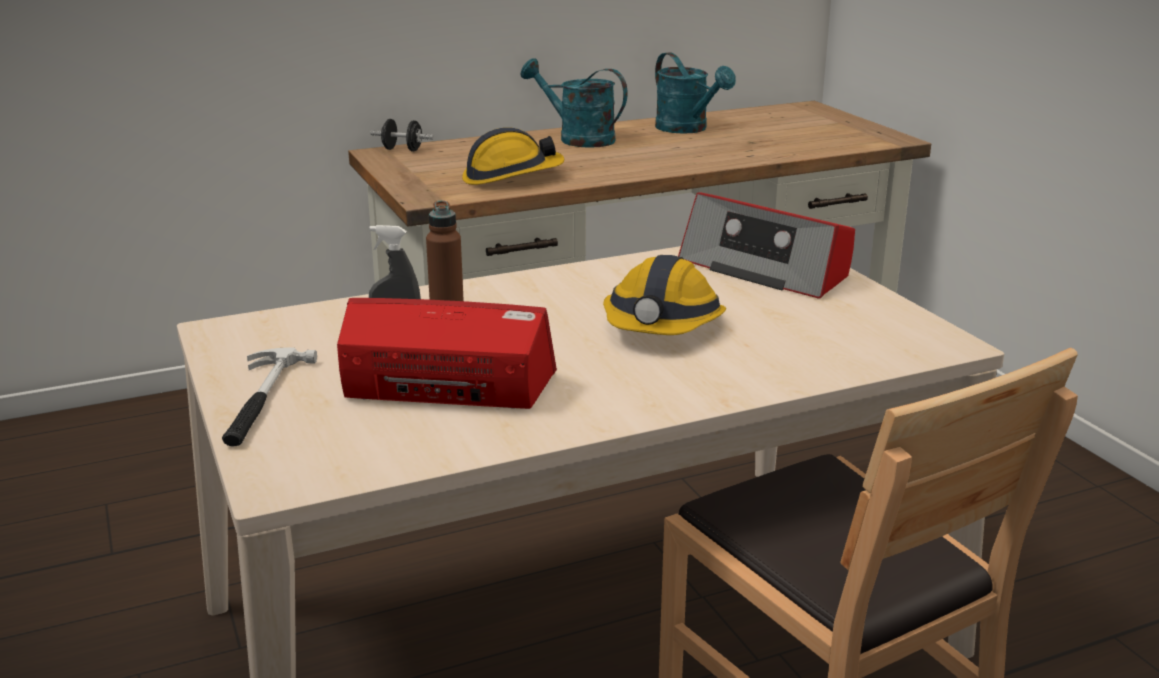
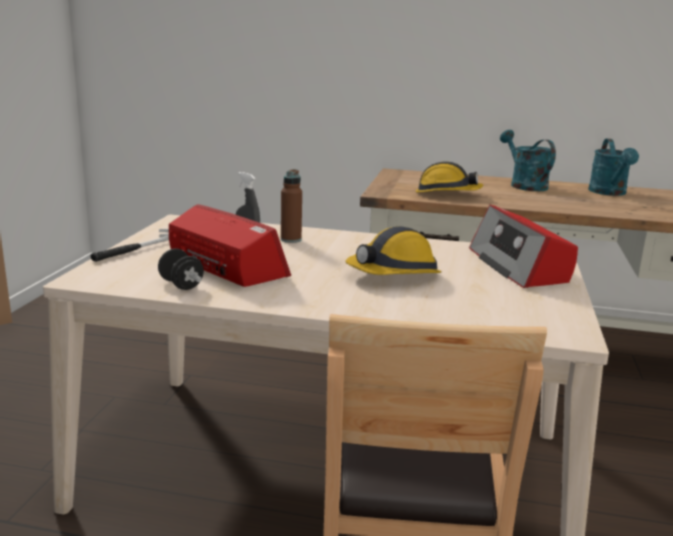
camera: 35 degrees right, 5 degrees down
black dumbbell [370,119,434,152] -> black dumbbell moved to [158,248,204,290]

